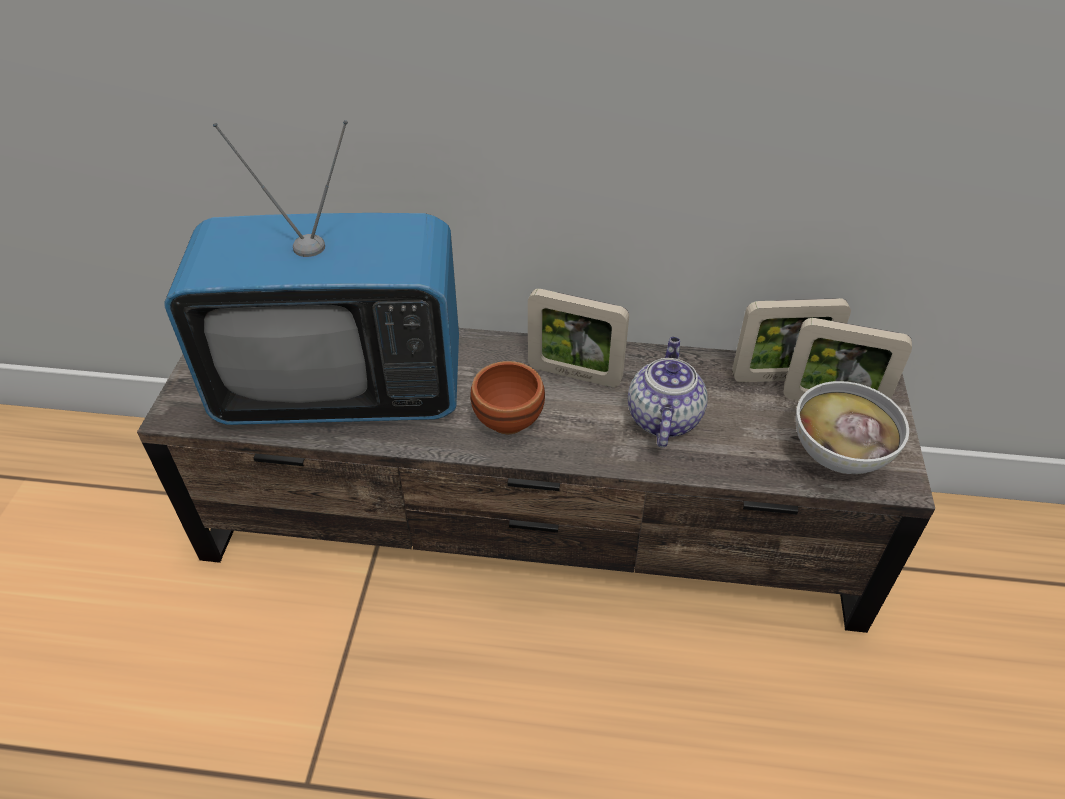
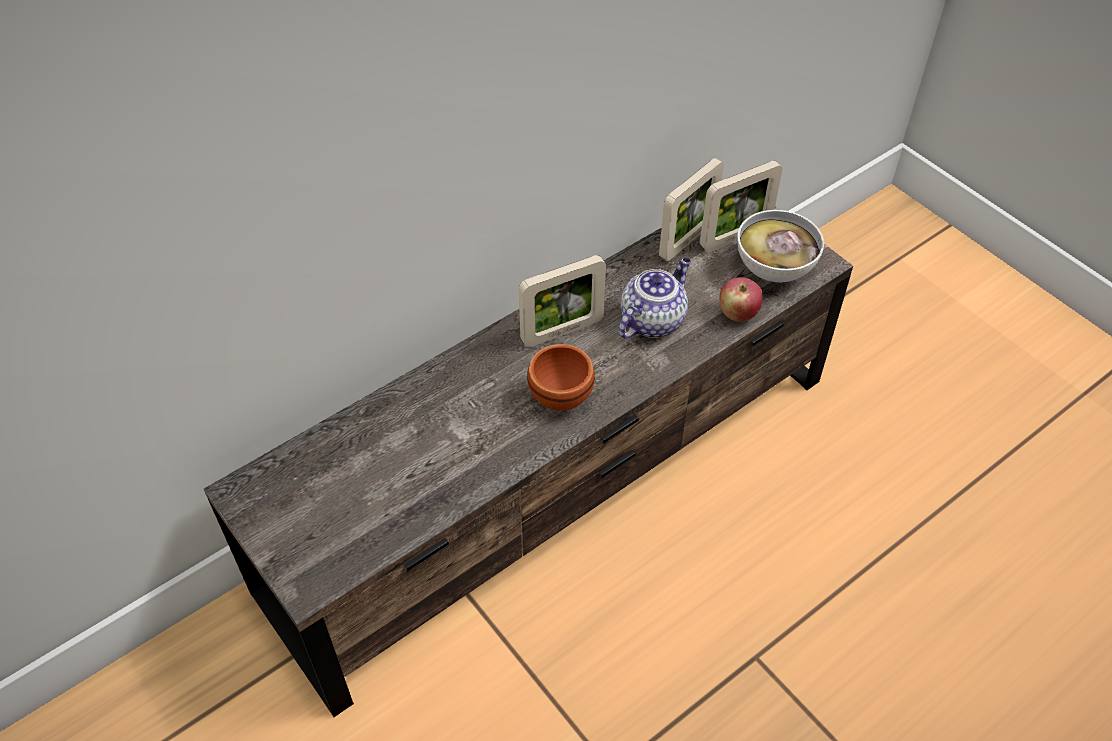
camera: 45 degrees left, 5 degrees up
television [165,120,459,425] -> none
teapot [628,337,707,447] -> teapot turned 75 degrees clockwise [618,257,691,339]
none -> apple [720,277,762,322]

